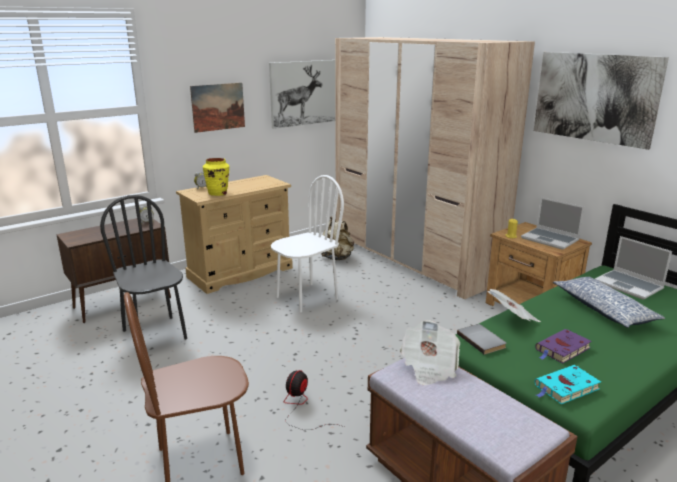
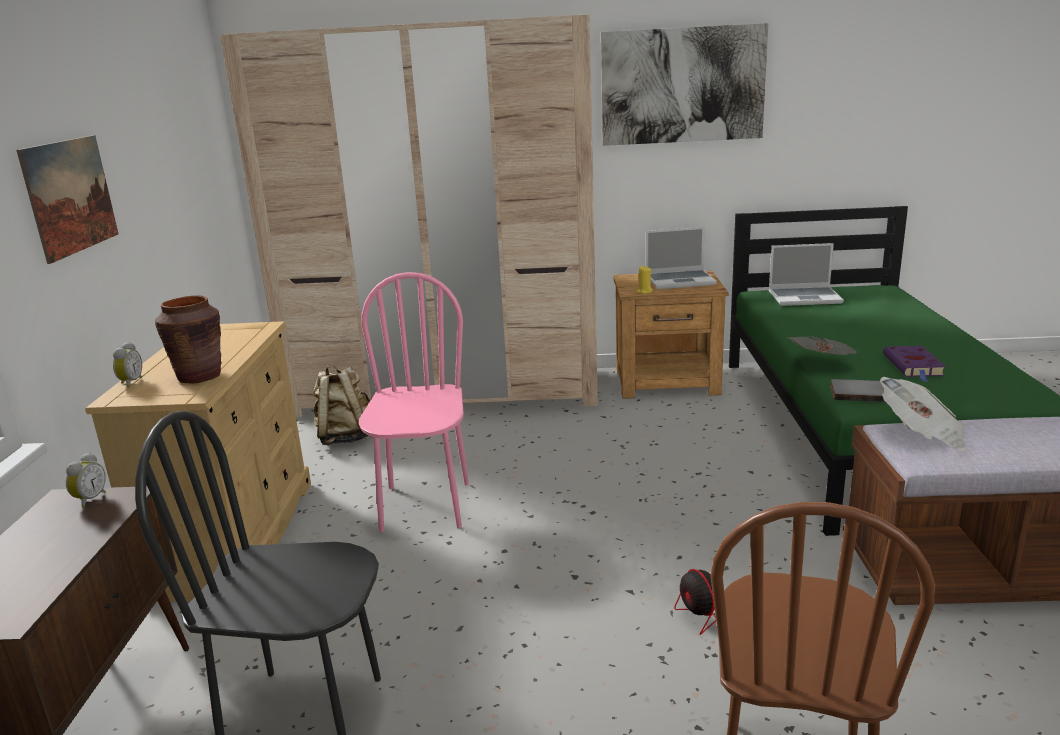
camera: 50 degrees left, 0 degrees up
yellow vase [203,158,229,196] -> brown vase [155,295,221,384]
picture [269,60,336,129] -> none
white chair [271,175,344,312] -> pink chair [359,272,469,532]
turquoise book [535,365,601,404] -> none
pillow [553,277,665,328] -> none

